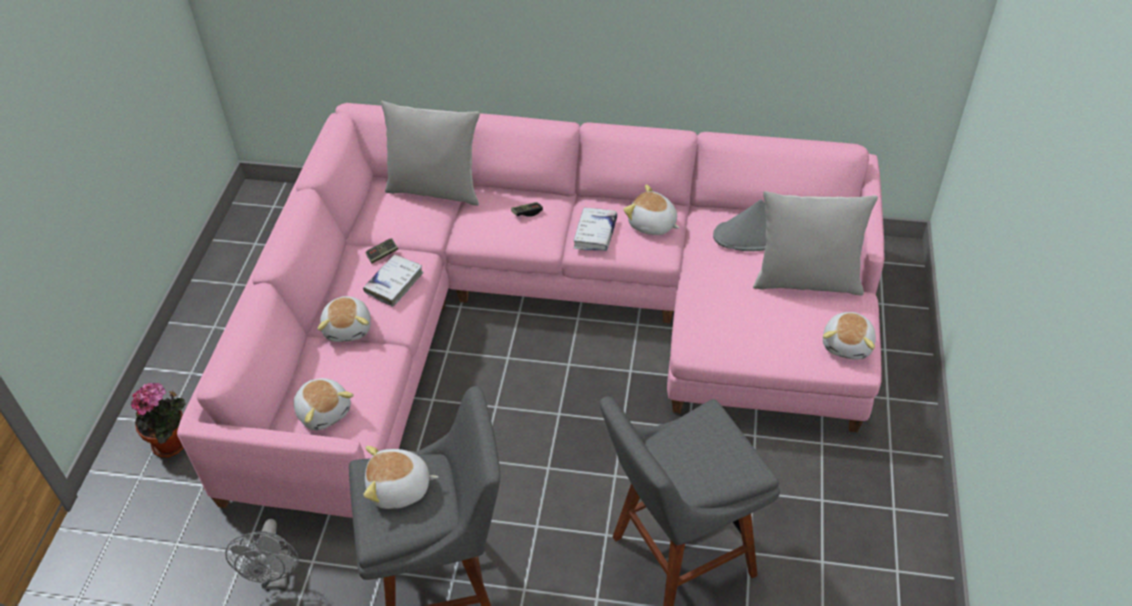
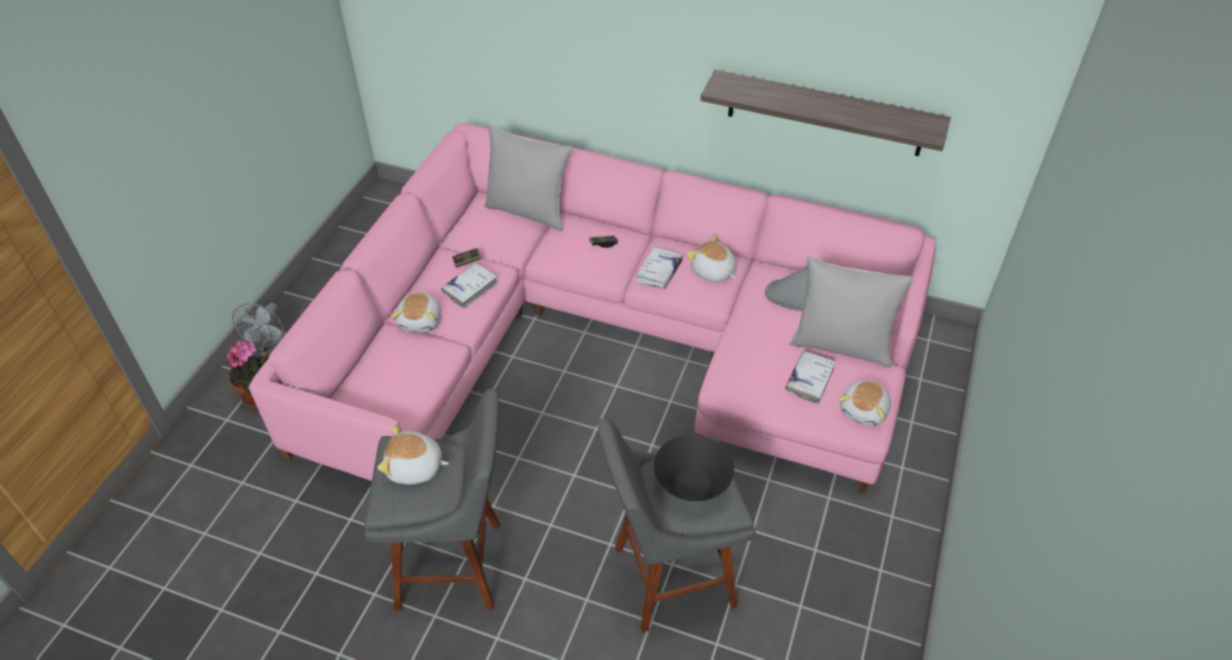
camera: 10 degrees right, 0 degrees up
grey fan [225,519,299,588] -> grey fan moved to [232,303,287,356]
plush toy [294,378,354,430] -> none
none -> black bowl [653,434,734,502]
none -> shelf [700,70,951,156]
none -> white book [785,350,836,404]

